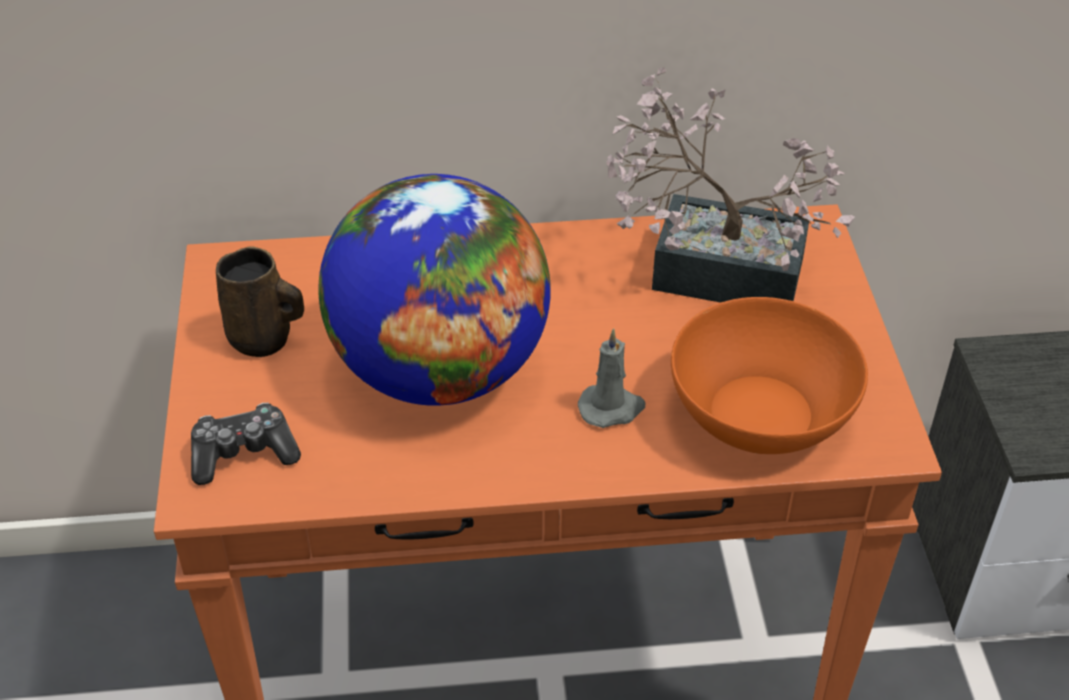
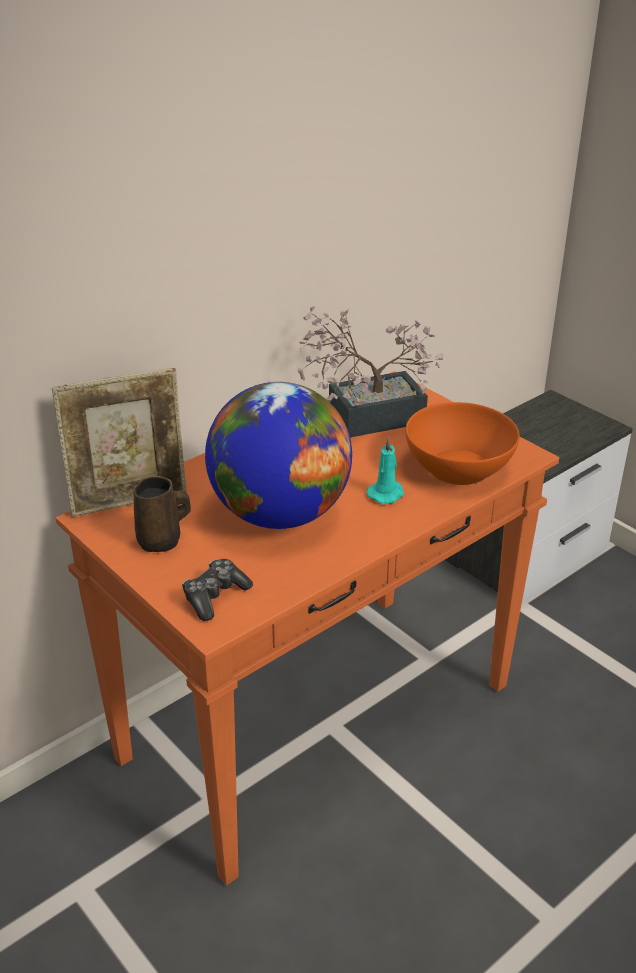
camera: 35 degrees left, 10 degrees down
grey candle [578,328,645,428] -> turquoise candle [367,437,405,504]
none -> picture frame [52,368,187,517]

